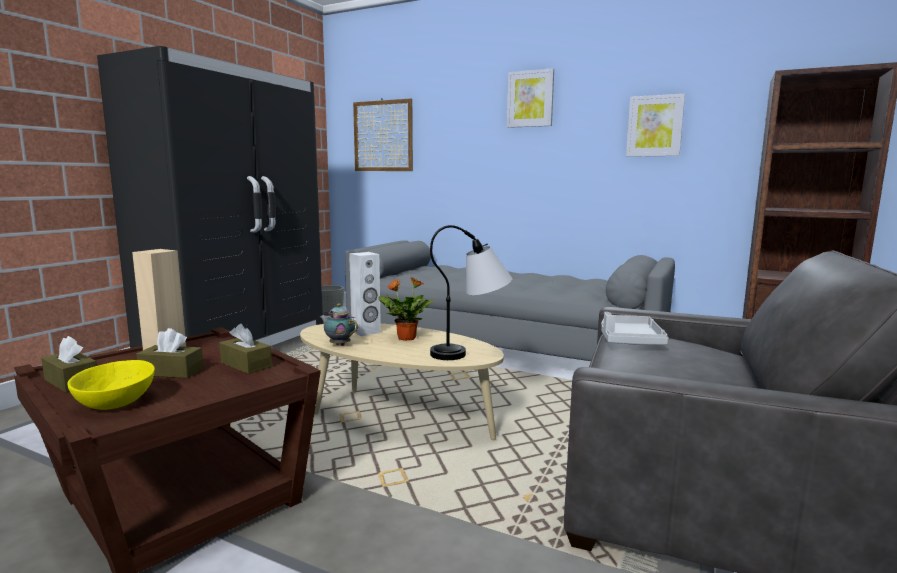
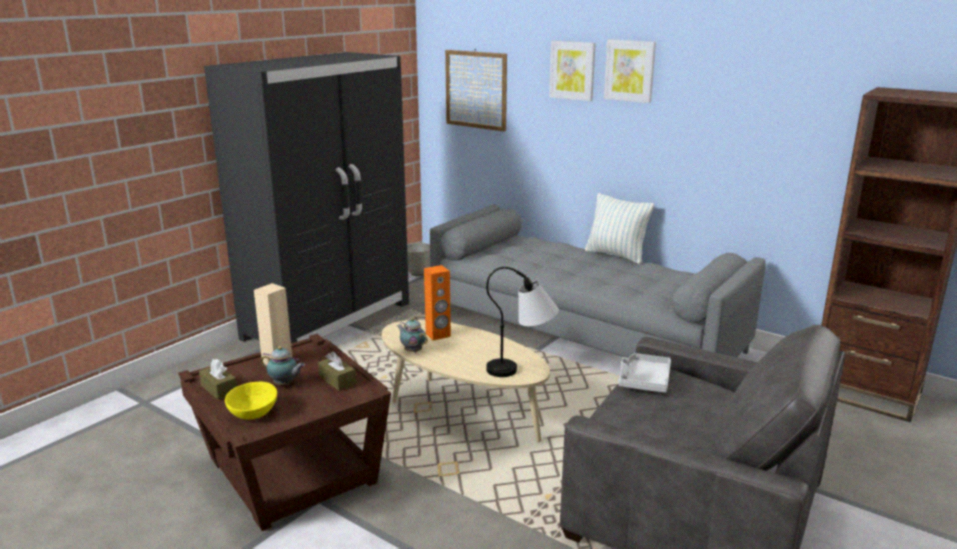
camera: 10 degrees right, 10 degrees up
brown tissue box [137,328,204,378] -> teapot [261,346,305,385]
white speaker [349,252,381,336] -> orange speaker [424,265,451,341]
potted plant [379,277,434,341] -> none
picture [626,94,685,157] -> picture moved to [549,41,596,101]
none -> pillow [585,193,654,264]

